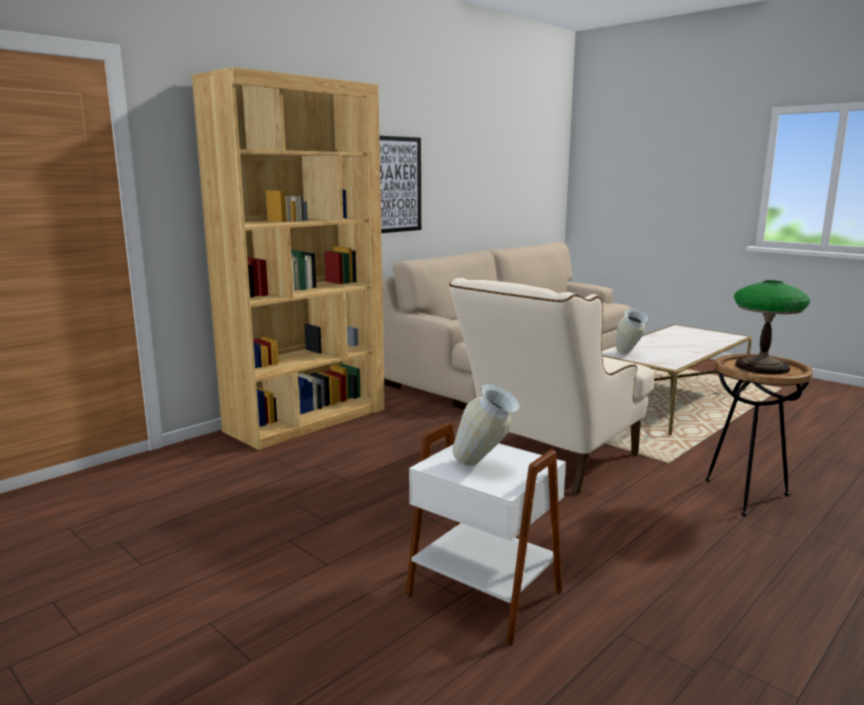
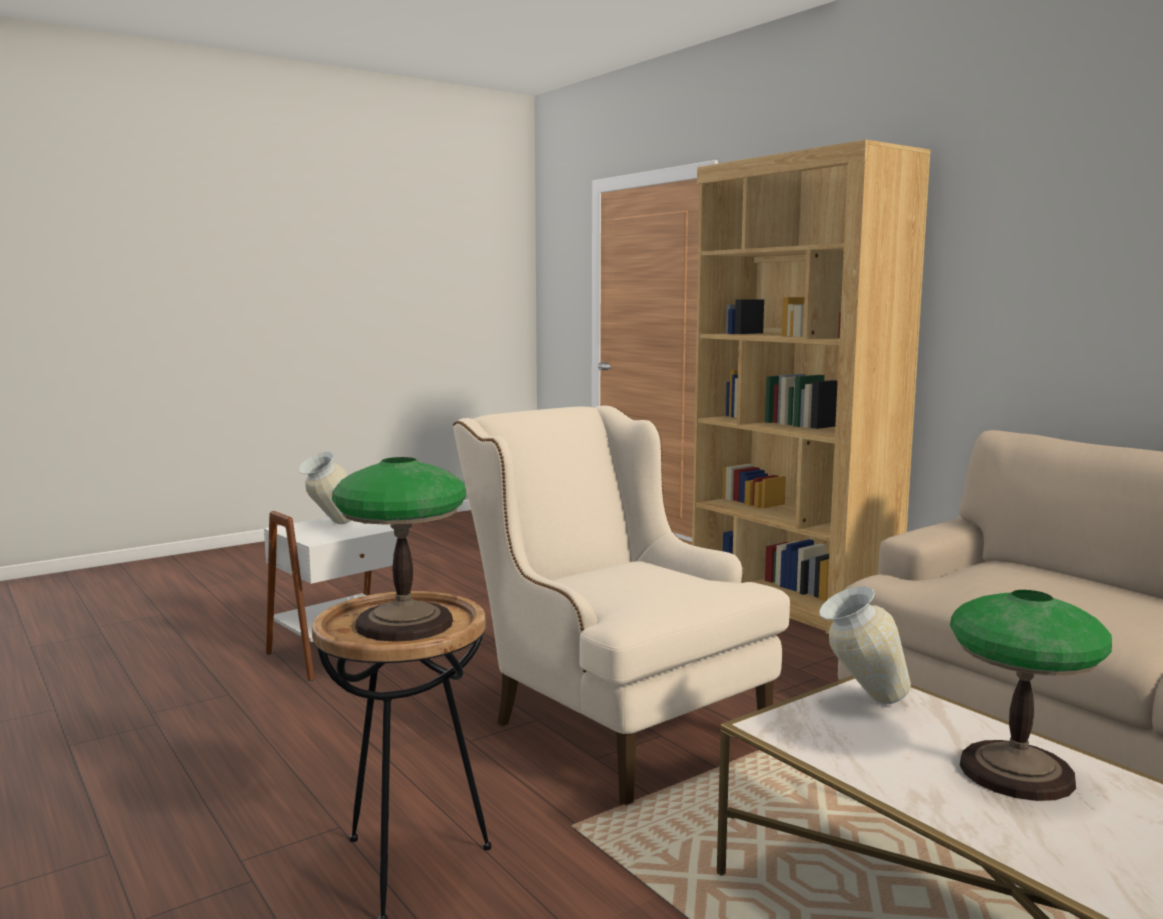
camera: 100 degrees right, 5 degrees down
picture [379,136,421,233] -> none
none -> table lamp [950,590,1112,801]

